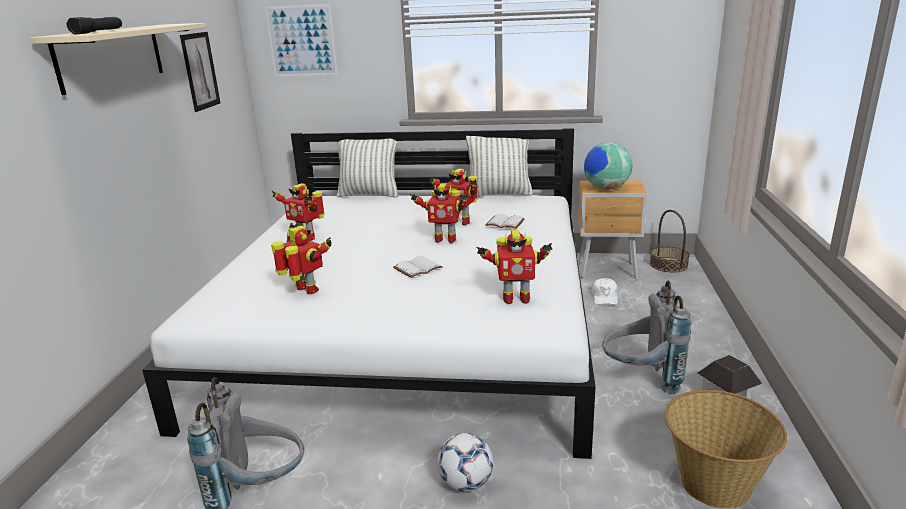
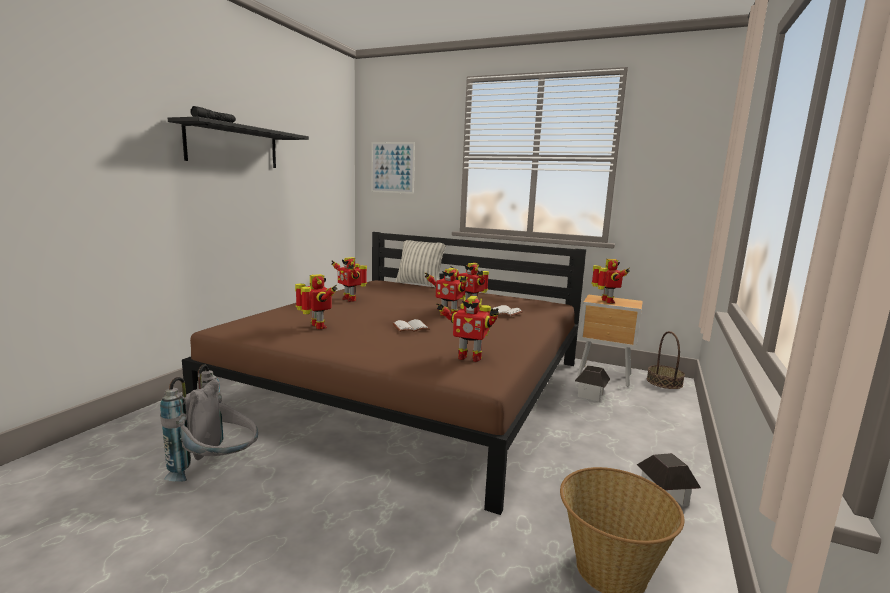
camera: 15 degrees right, 10 degrees down
beige shelf [30,23,206,95] -> black shelf [168,117,309,168]
white bed [142,128,596,459] -> brown bed [182,232,586,515]
picture [180,32,220,112] -> none
football [437,433,493,492] -> none
pillow [466,136,533,197] -> none
globe [584,142,632,190] -> toy robot [591,259,630,303]
white cap [592,278,618,305] -> toy house [575,365,610,401]
grey backpack [602,281,691,394] -> none

